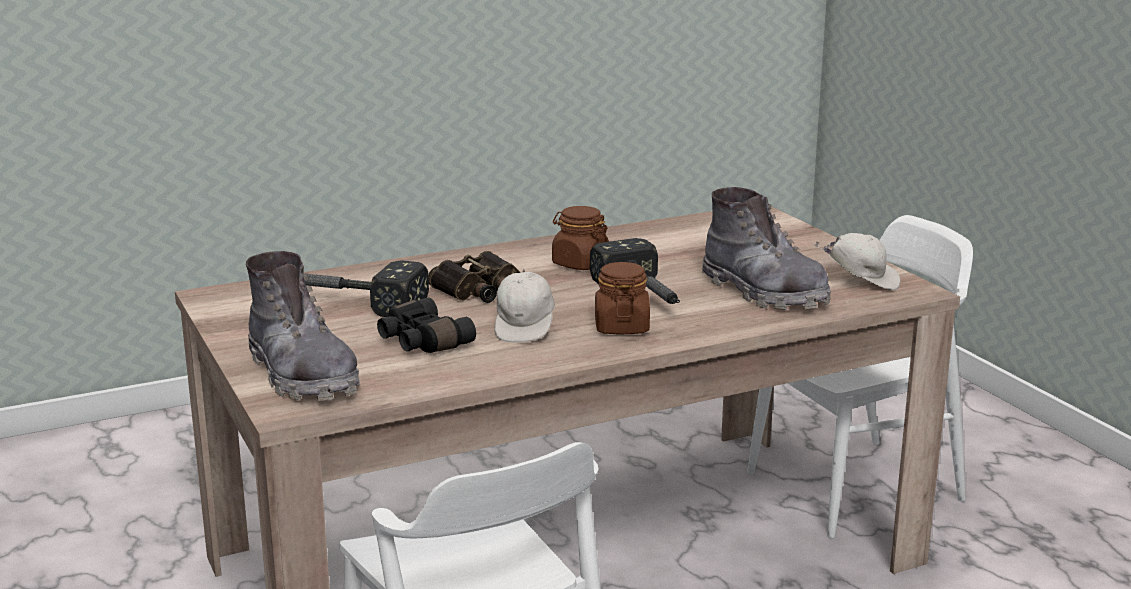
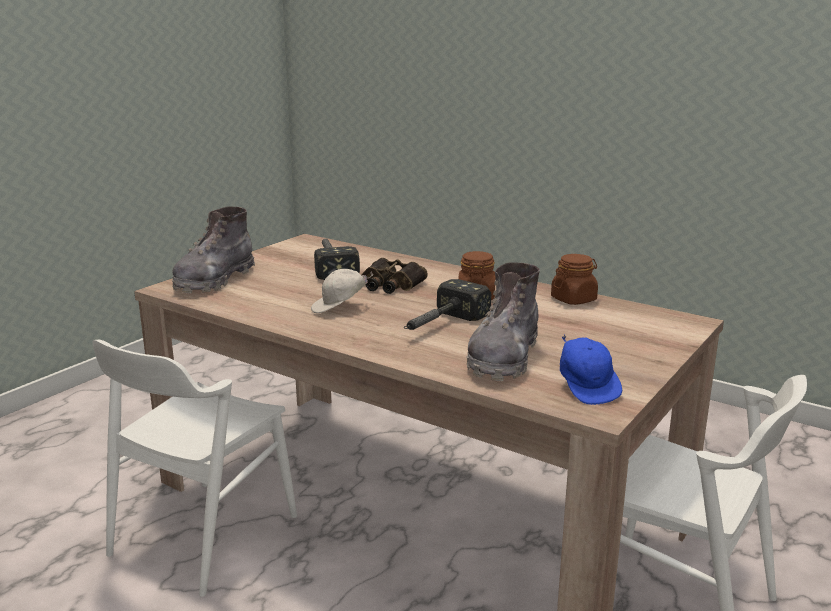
camera: 60 degrees right, 0 degrees up
black binoculars [377,297,476,353] -> none
brown jar [595,262,650,335] -> brown jar moved to [551,254,598,305]
white cap [814,233,900,290] -> blue cap [560,335,622,405]

